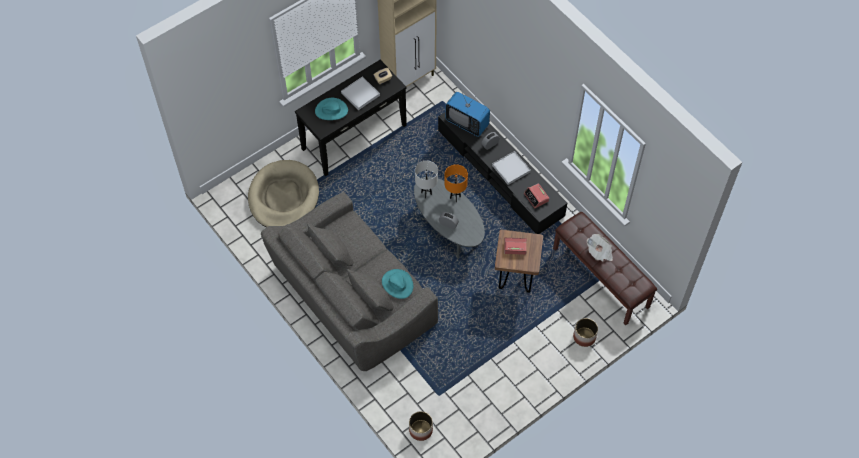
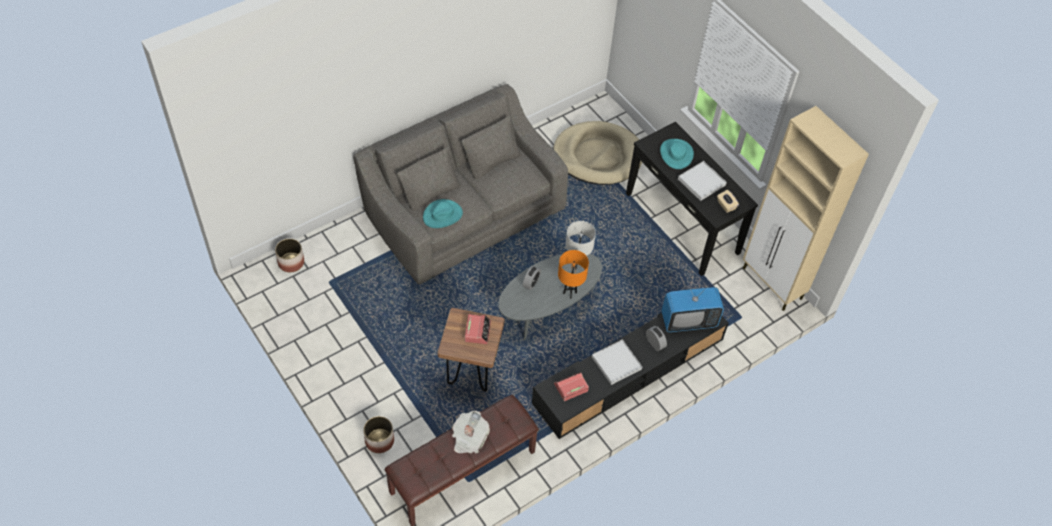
camera: 90 degrees right, 5 degrees down
television [445,92,490,137] -> television turned 135 degrees counterclockwise [661,283,724,332]

